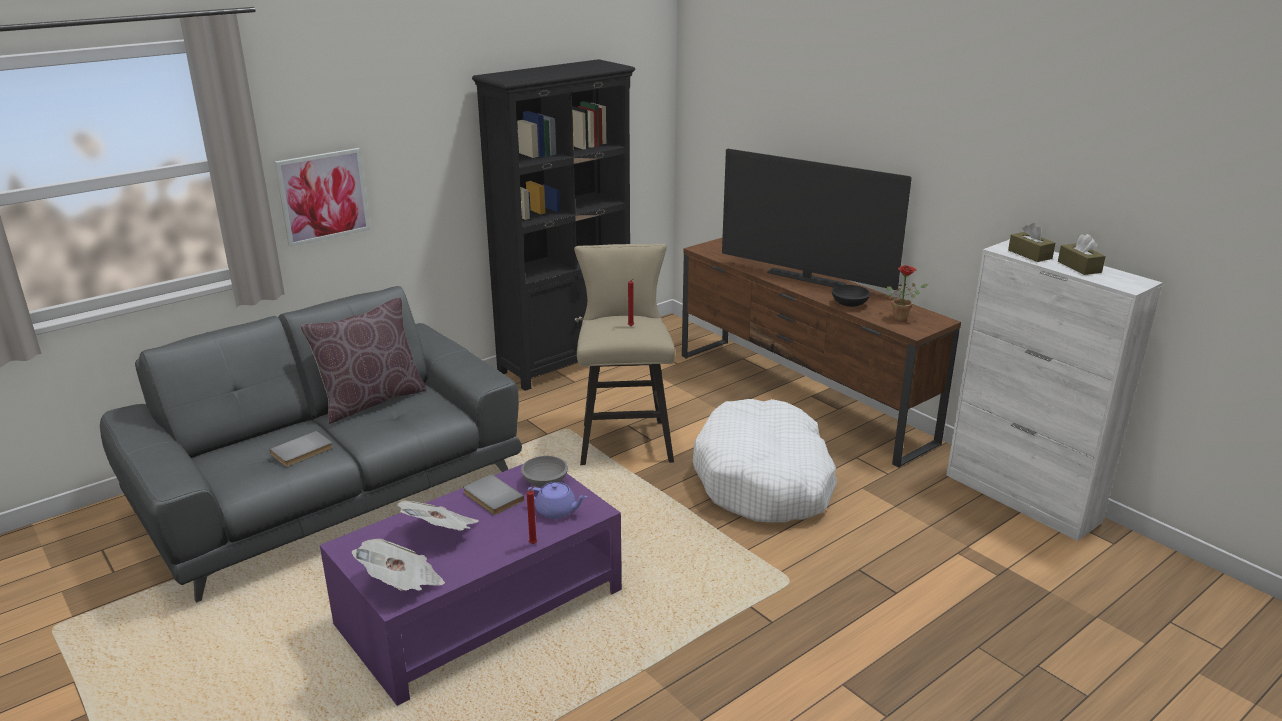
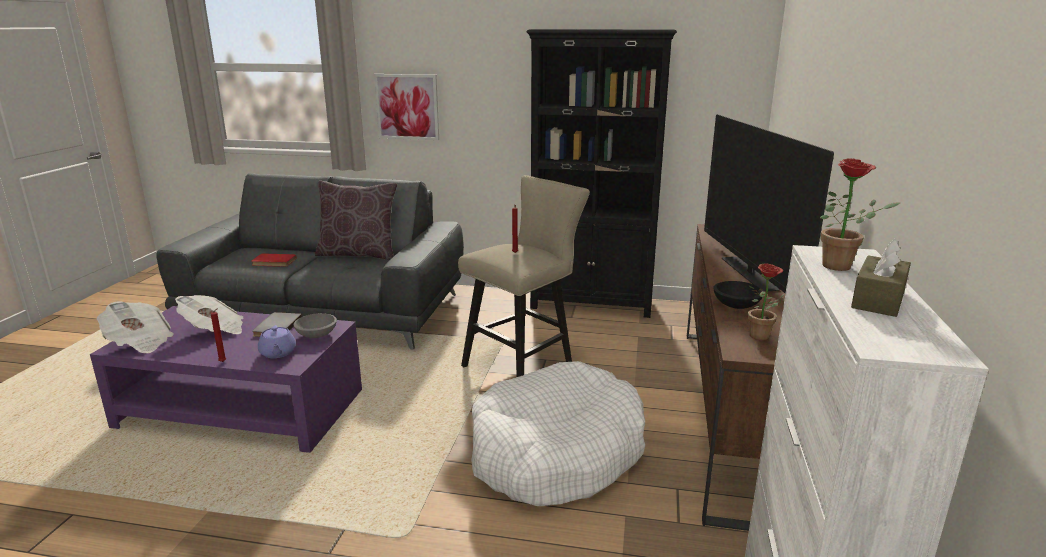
camera: 50 degrees right, 5 degrees down
grey book [269,431,333,467] -> red book [252,253,297,267]
brown tissue box [1008,223,1055,262] -> potted plant [820,158,900,271]

